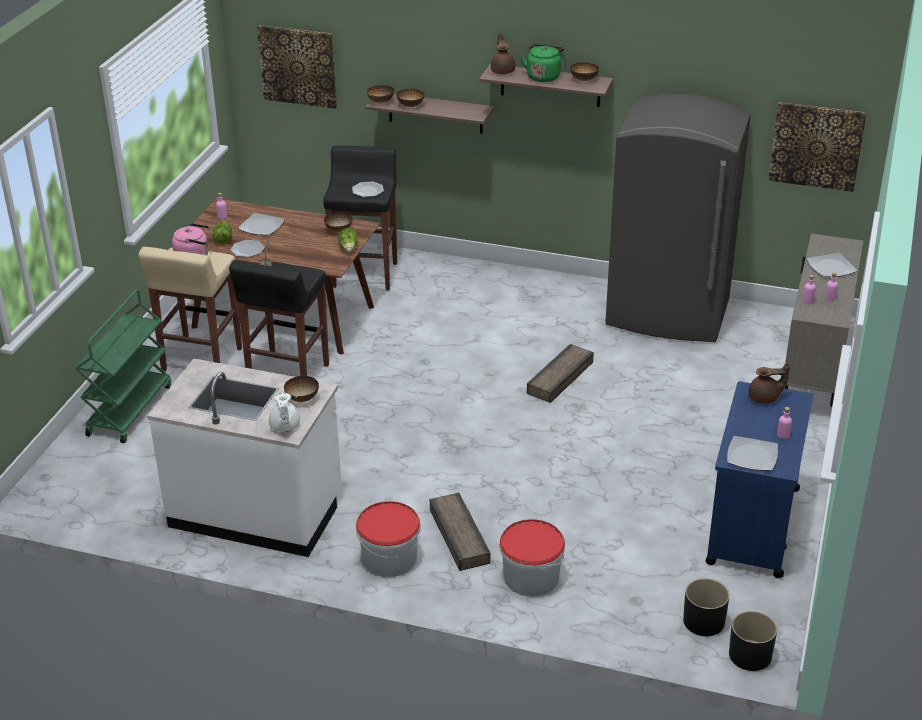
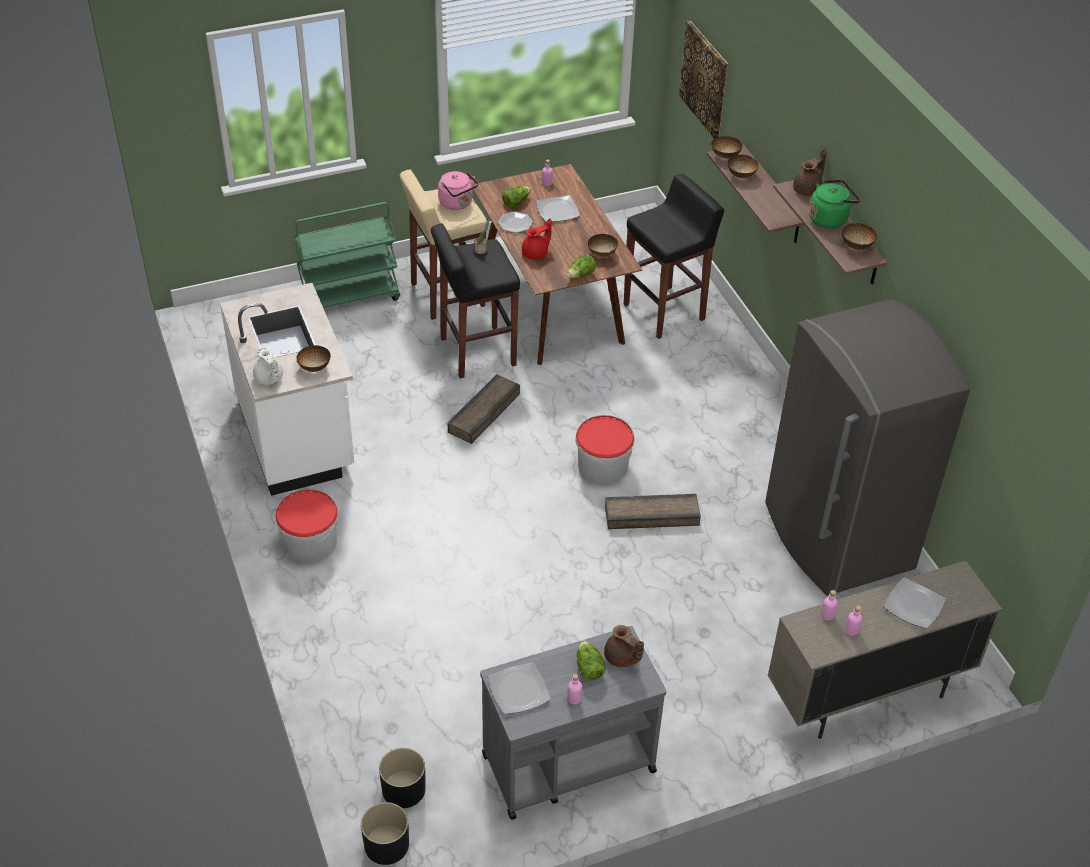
camera: 50 degrees right, 10 degrees up
white teapot [269,393,300,432] -> white teapot turned 75 degrees counterclockwise [253,348,283,385]
plate [352,181,384,197] -> none
crate [429,493,491,571] -> crate moved to [447,374,520,444]
bucket [499,519,565,596] -> bucket moved to [575,415,634,484]
blue cart [705,381,813,578] -> grey cart [480,626,667,820]
picture [768,102,867,192] -> none
none -> red teapot [522,218,552,260]
none -> lettuce [577,640,605,680]

